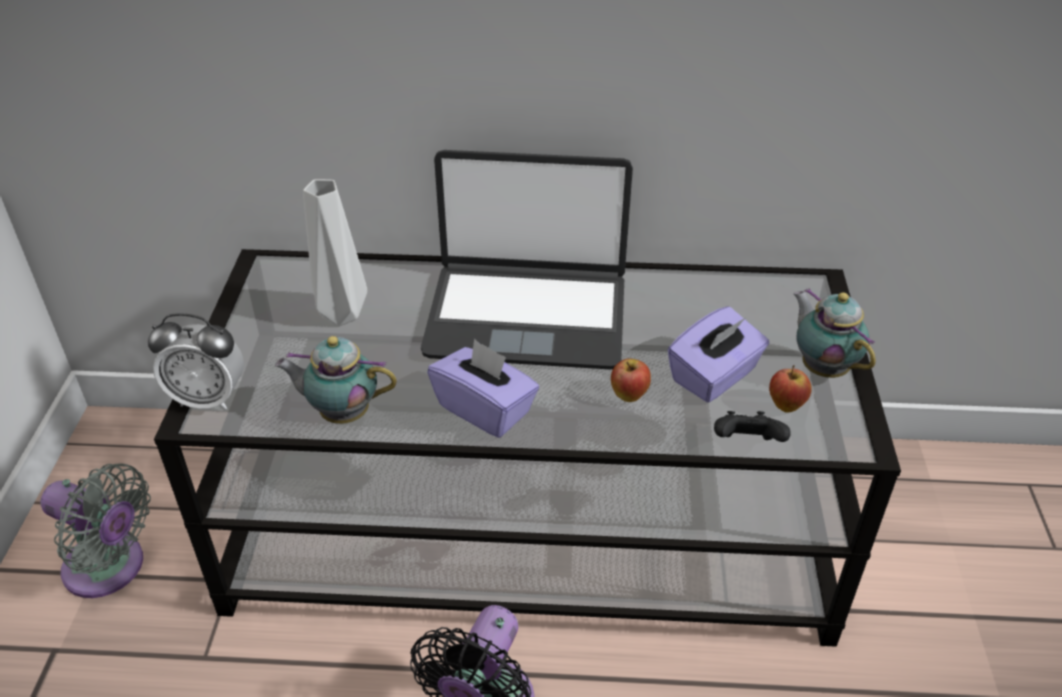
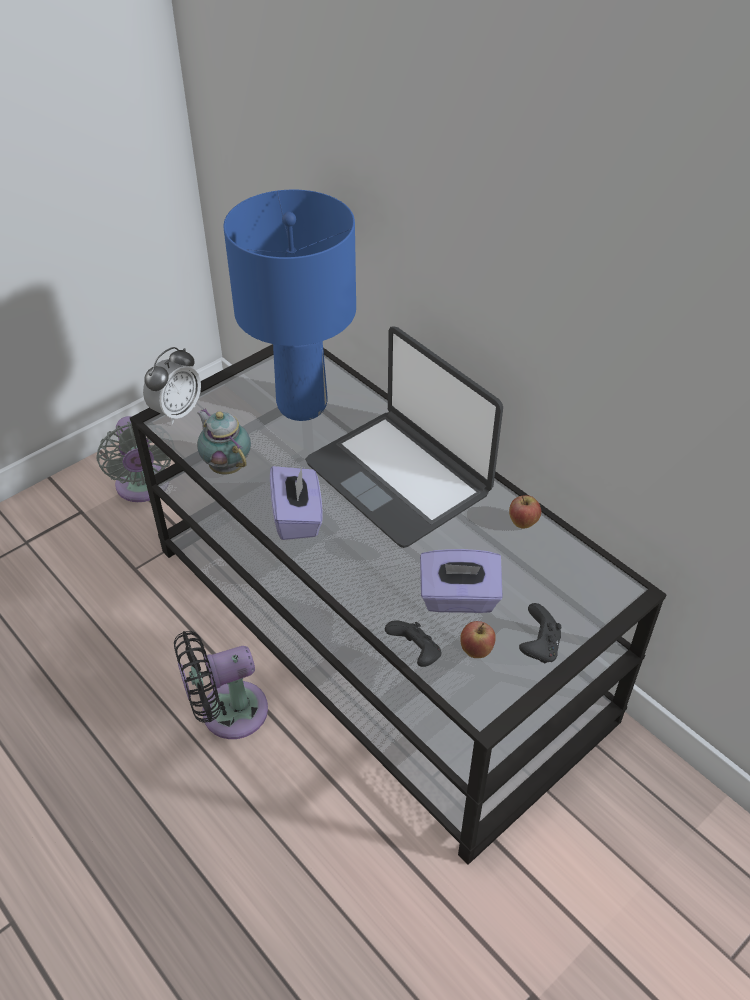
camera: 45 degrees right, 5 degrees up
alarm clock [148,313,244,410] -> alarm clock turned 105 degrees counterclockwise [143,347,201,425]
grey vase [303,179,367,326] -> blue table lamp [223,190,356,421]
apple [611,358,651,402] -> apple moved to [509,495,541,529]
teapot [793,289,876,378] -> black game controller [519,603,561,663]

